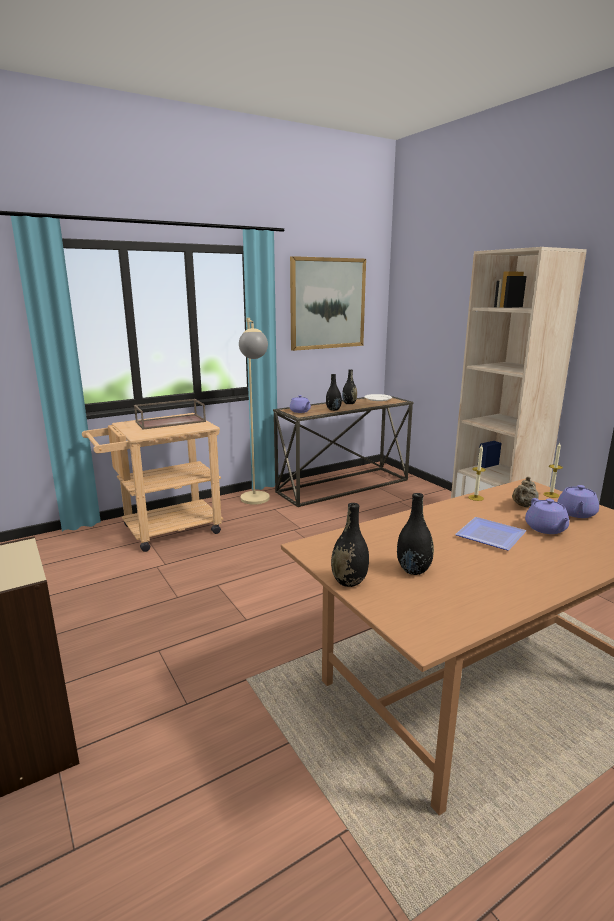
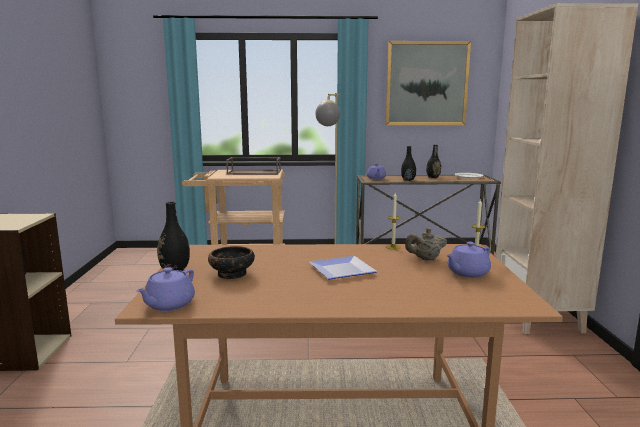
camera: 30 degrees right, 5 degrees down
black vase [397,493,434,575] -> bowl [208,246,255,279]
purple teapot [525,498,569,534] -> purple teapot moved to [136,267,195,311]

